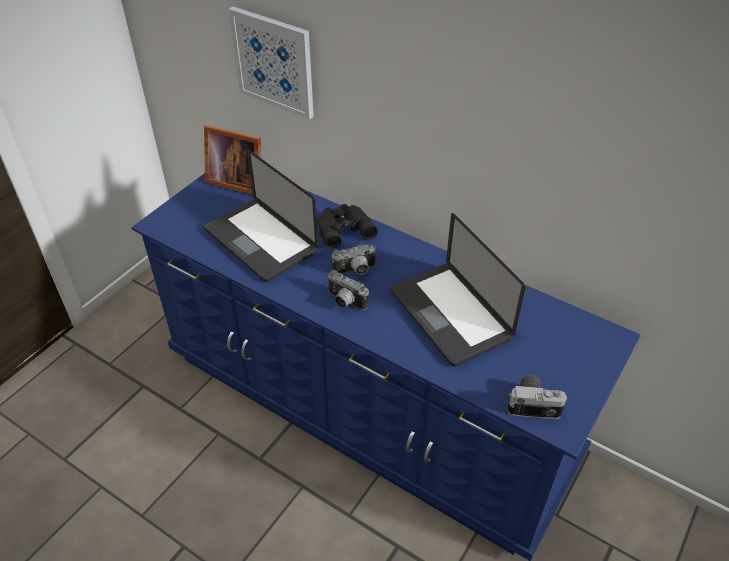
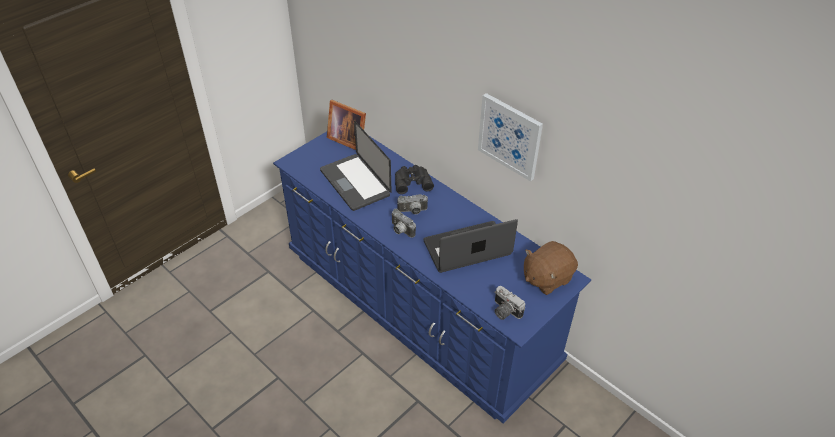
camera: 10 degrees right, 0 degrees up
picture [228,6,314,120] -> picture moved to [478,93,543,182]
laptop [391,213,526,367] -> laptop turned 90 degrees clockwise [424,219,518,273]
camera [507,375,567,419] -> camera turned 150 degrees counterclockwise [494,286,525,320]
none -> brown plush toy [524,241,578,295]

